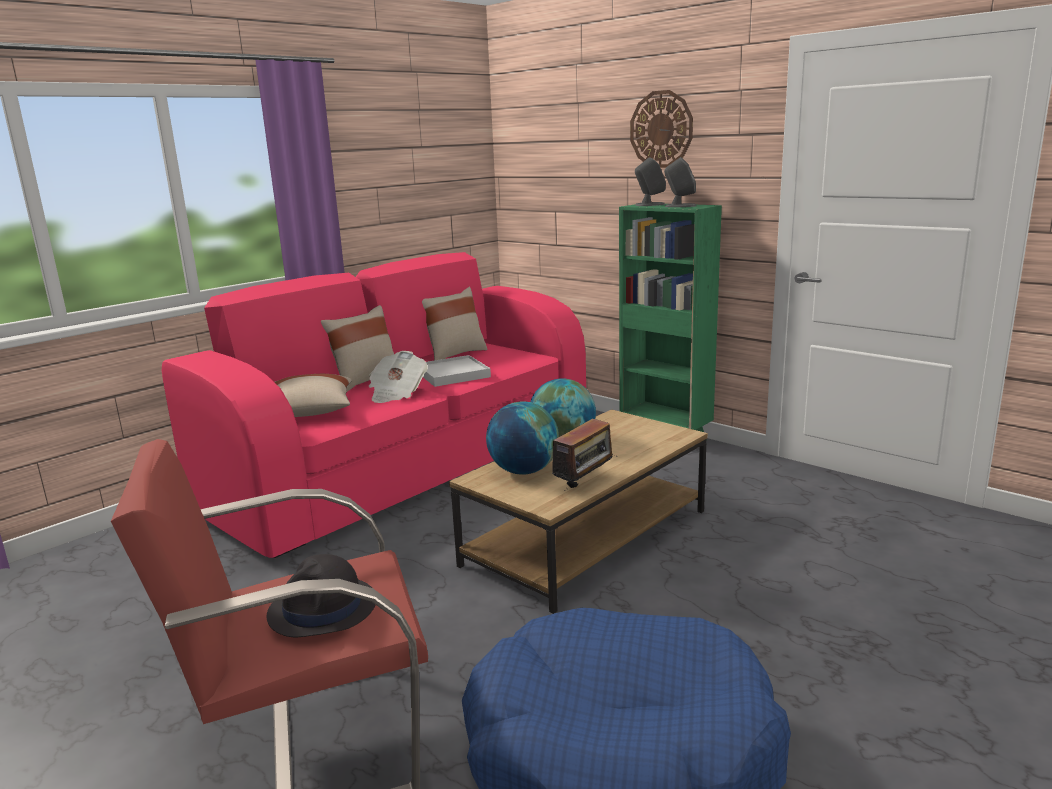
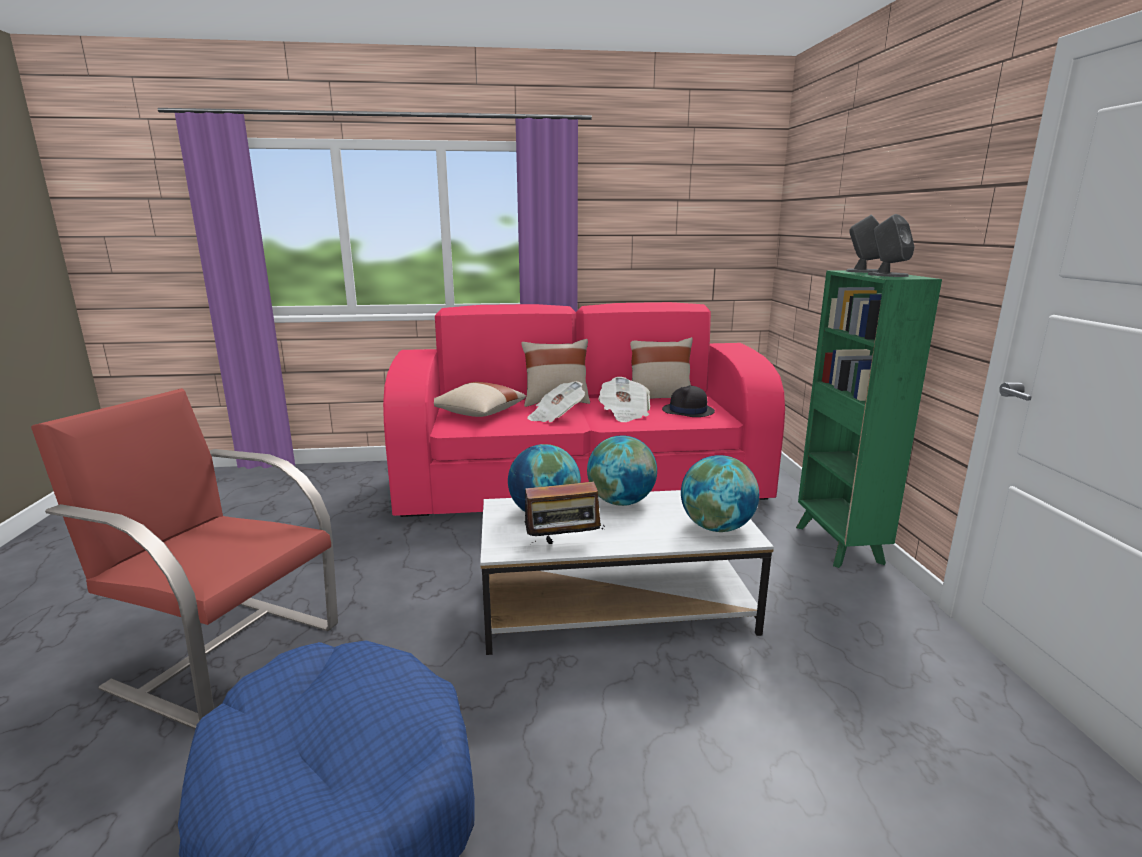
camera: 40 degrees right, 0 degrees up
black hat [266,554,375,637] -> black hat moved to [662,386,715,417]
white tray [423,355,491,387] -> newspaper [598,377,650,422]
brown coffee table [449,409,708,614] -> white coffee table [480,490,774,655]
wall clock [630,90,693,168] -> none
none -> globe [681,455,759,532]

